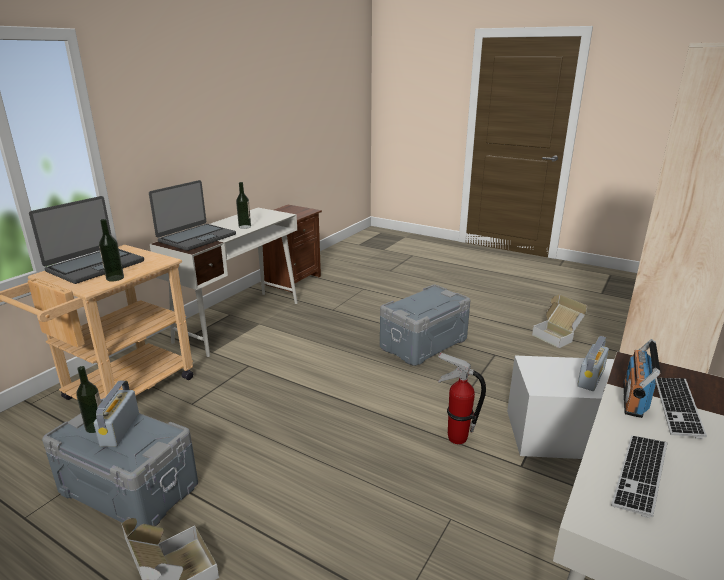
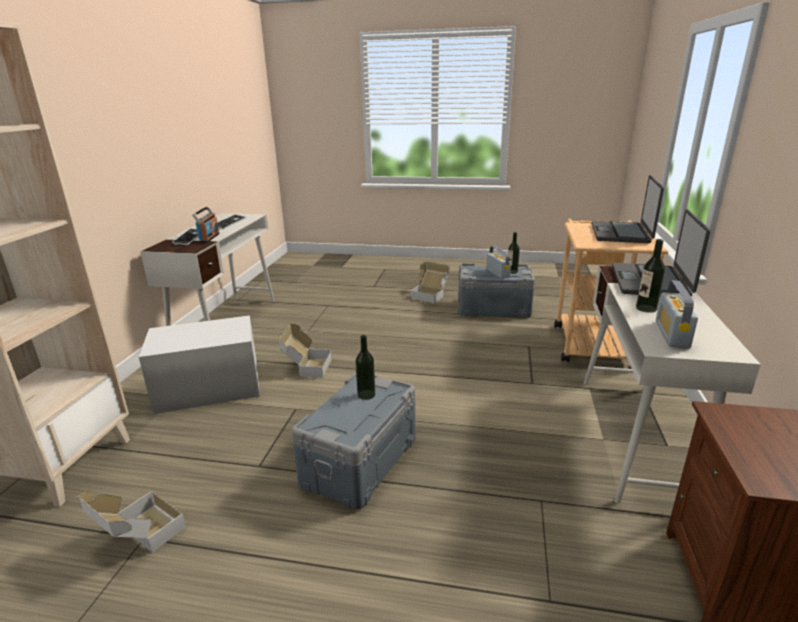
camera: 160 degrees right, 0 degrees up
bottle [99,219,124,282] -> bottle moved to [355,335,375,400]
fire extinguisher [438,352,486,444] -> cardboard box [279,324,332,377]
radio [577,336,609,391] -> radio moved to [656,280,698,349]

